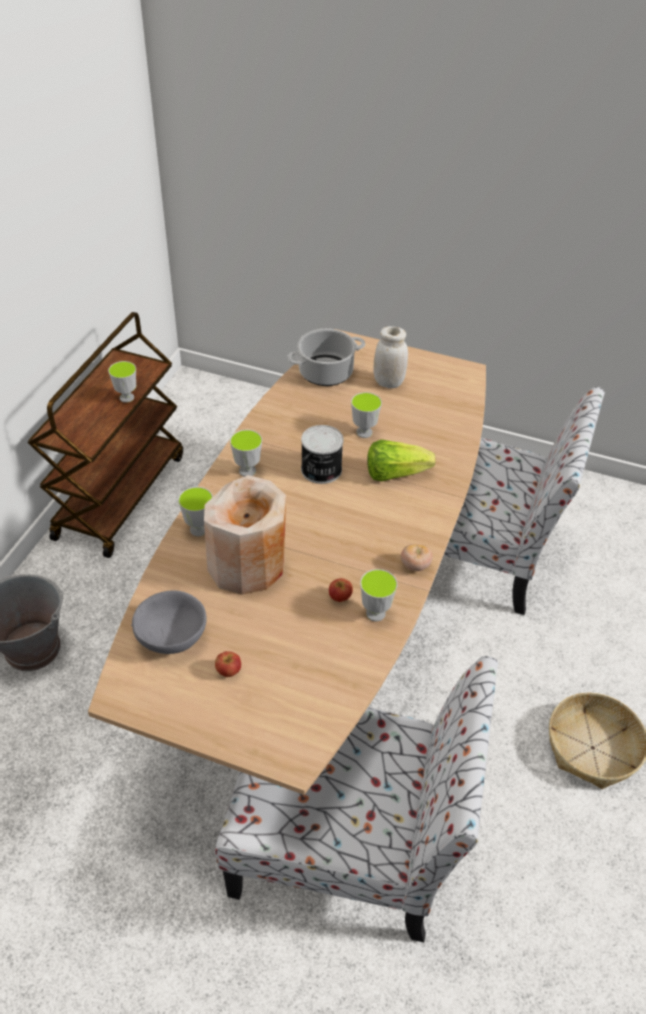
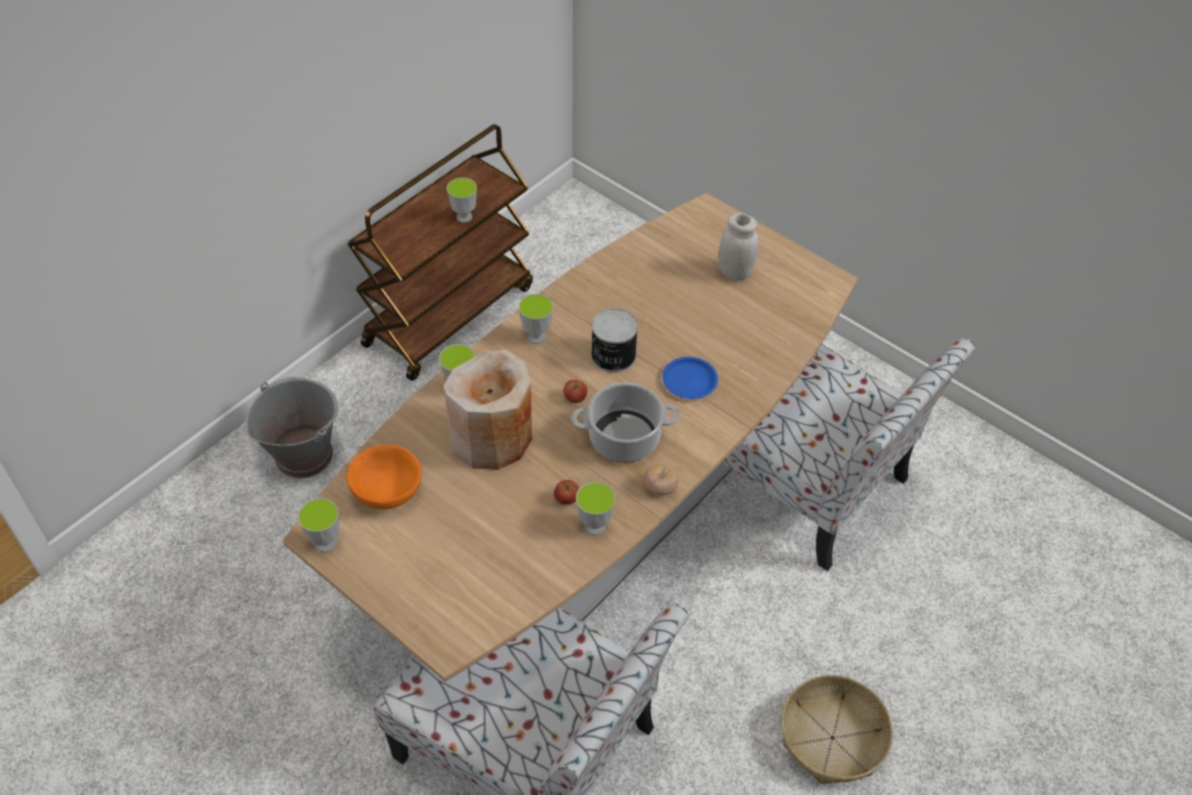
camera: 20 degrees right, 5 degrees up
grey bowl [131,590,206,654] -> orange bowl [346,445,422,509]
apple [215,651,241,677] -> apple moved to [563,380,587,403]
cooking pot [287,329,365,386] -> cooking pot moved to [572,383,680,462]
cup [351,392,382,438] -> cup moved to [298,498,339,552]
lettuce [367,440,436,481] -> blue plate [662,357,718,399]

